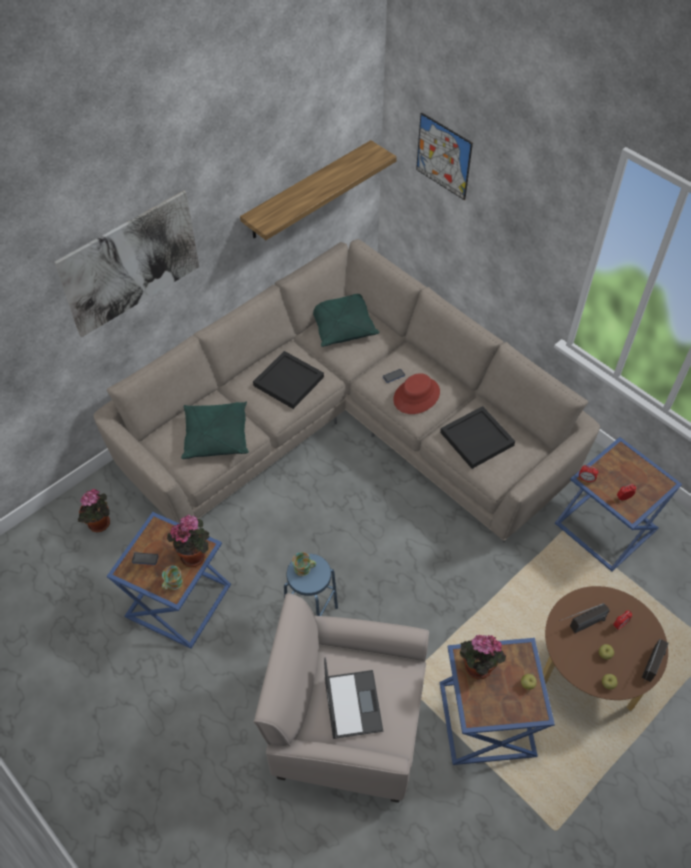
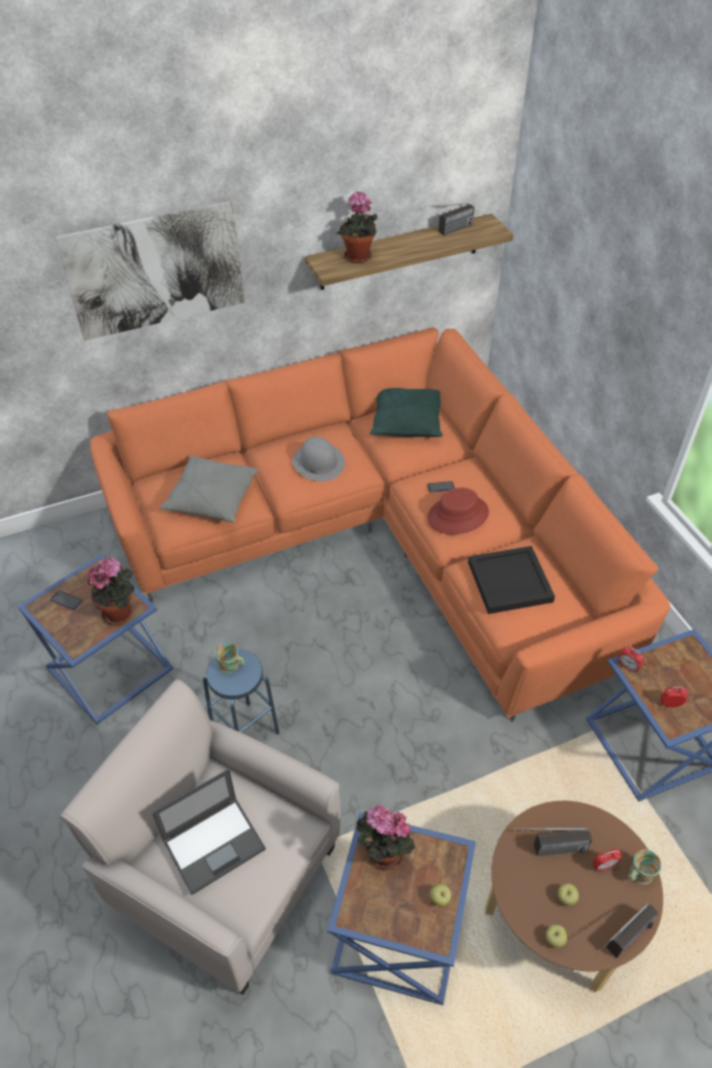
camera: 20 degrees right, 5 degrees down
potted plant [78,489,110,532] -> potted plant moved to [337,192,378,263]
beige sofa [93,239,600,542] -> orange sofa [90,327,670,722]
mug [162,566,183,590] -> mug moved to [628,849,662,885]
green pillow [181,402,249,459] -> grey pillow [160,455,259,522]
black tray [253,351,324,409] -> grey hat [292,437,345,481]
laptop [324,657,383,739] -> laptop turned 45 degrees clockwise [152,769,266,895]
picture [416,113,473,200] -> none
none -> radio [425,203,474,236]

